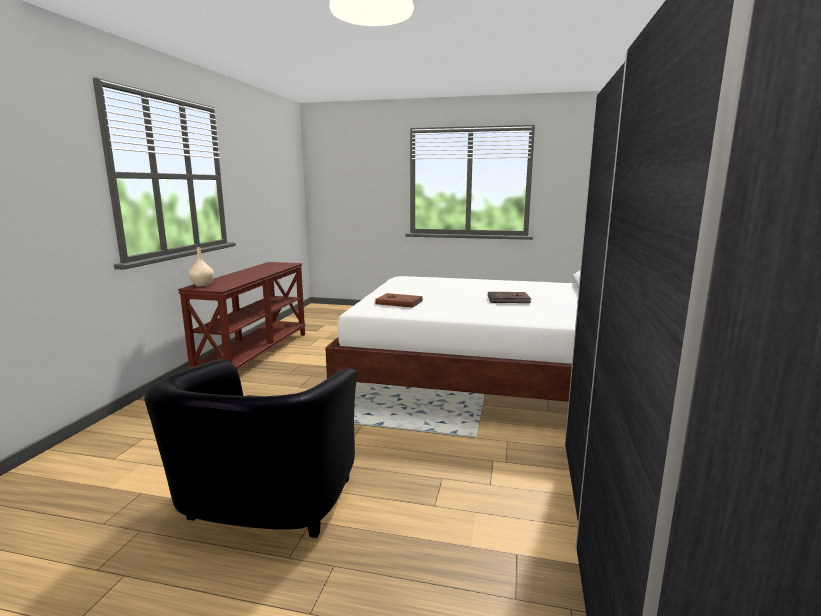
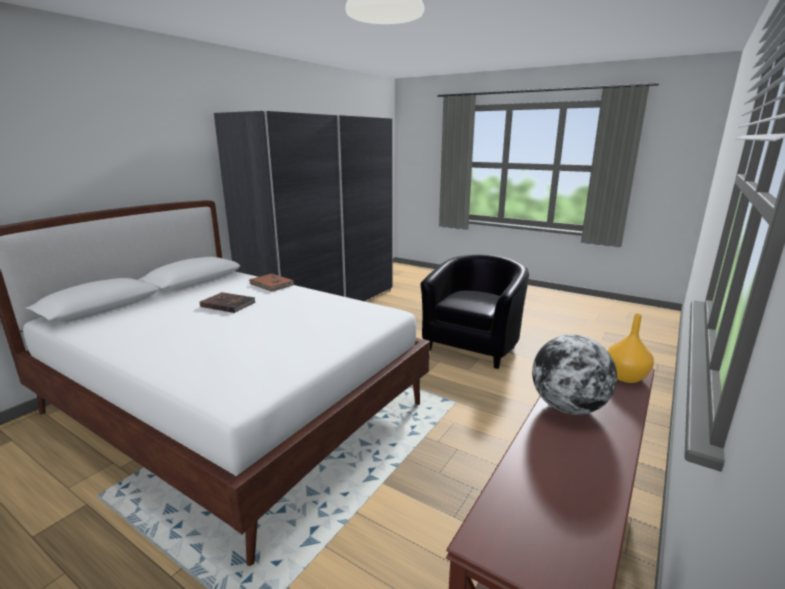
camera: 160 degrees left, 5 degrees up
beige vase [189,247,214,286] -> orange vase [608,314,654,383]
brown book [375,293,423,308] -> brown book moved to [249,273,294,292]
none -> globe [532,335,617,415]

